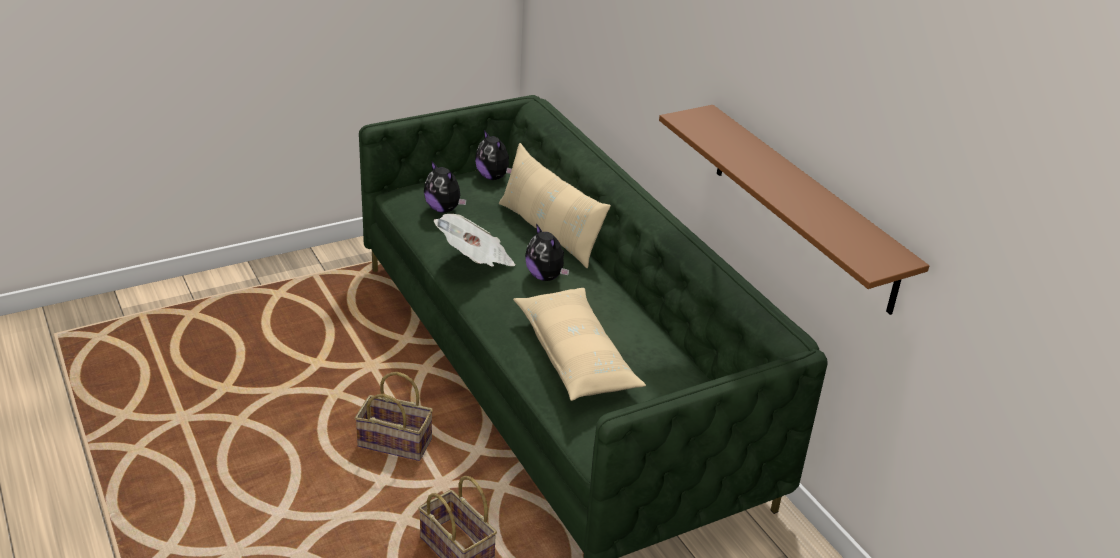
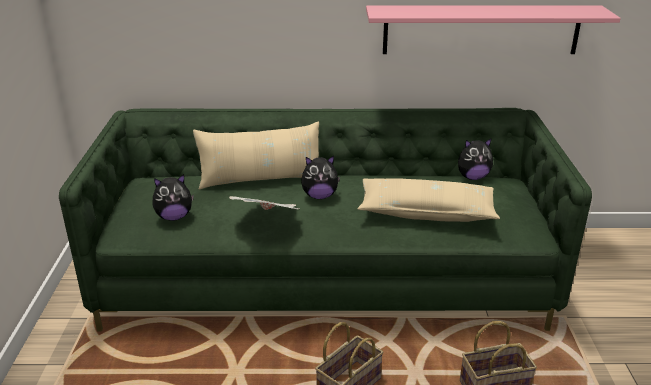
camera: 60 degrees left, 5 degrees down
plush toy [475,130,512,180] -> plush toy moved to [458,138,493,180]
brown shelf [659,105,929,315] -> pink shelf [366,5,621,54]

